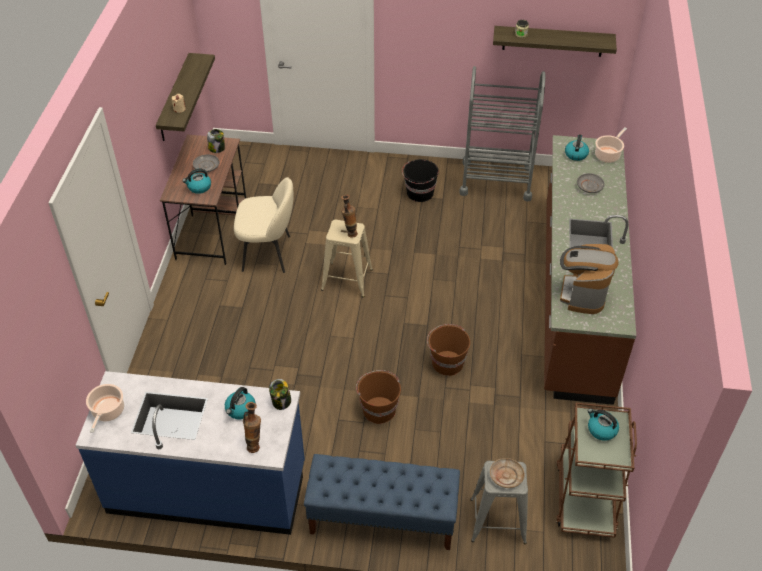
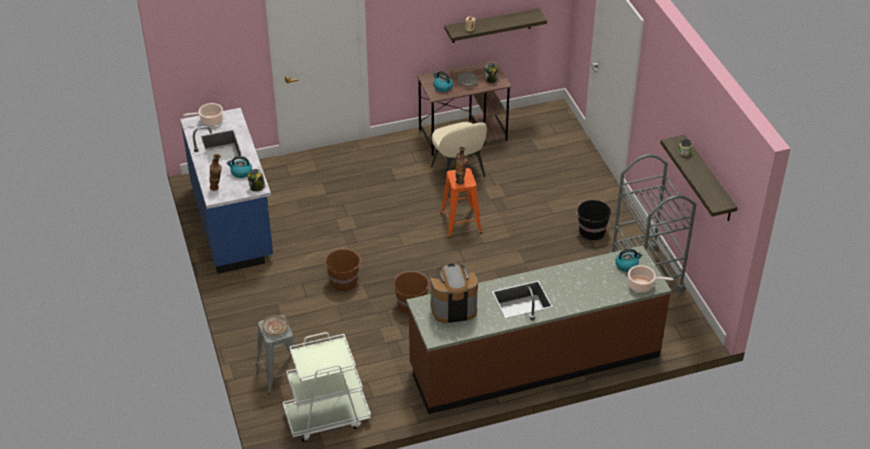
camera: 65 degrees right, 5 degrees down
blue bench [304,454,460,550] -> none
beige stool [321,220,373,297] -> orange stool [440,168,482,238]
brown cart [556,403,637,538] -> white cart [283,332,371,442]
grey plate [577,173,605,193] -> none
kettle [588,409,619,441] -> none

